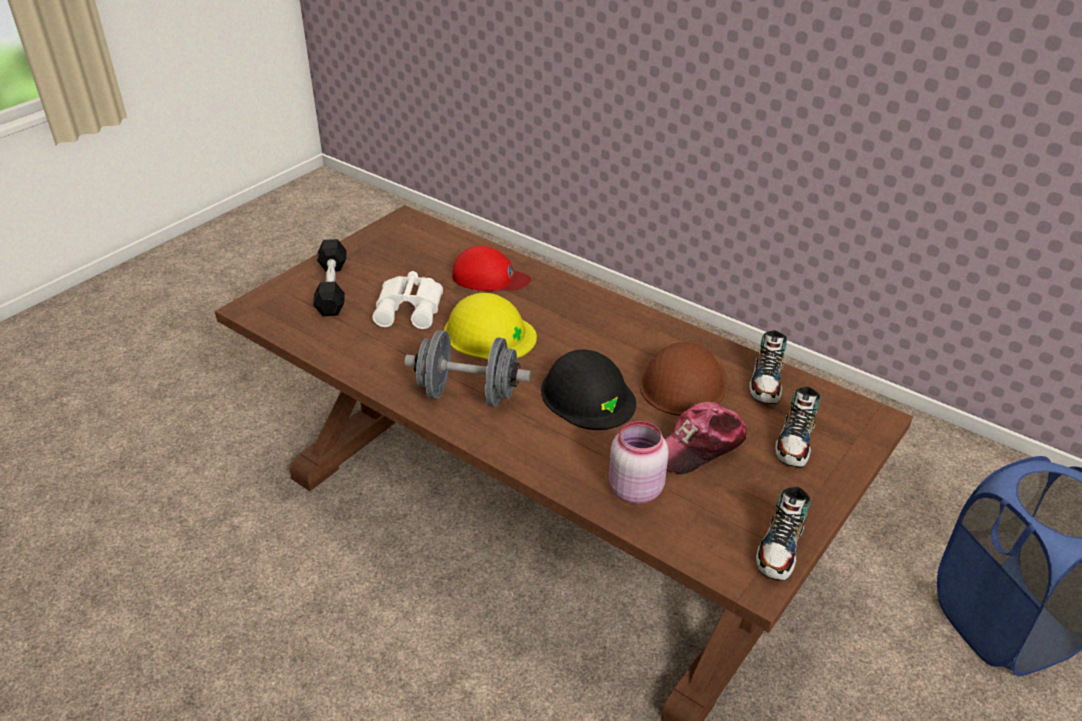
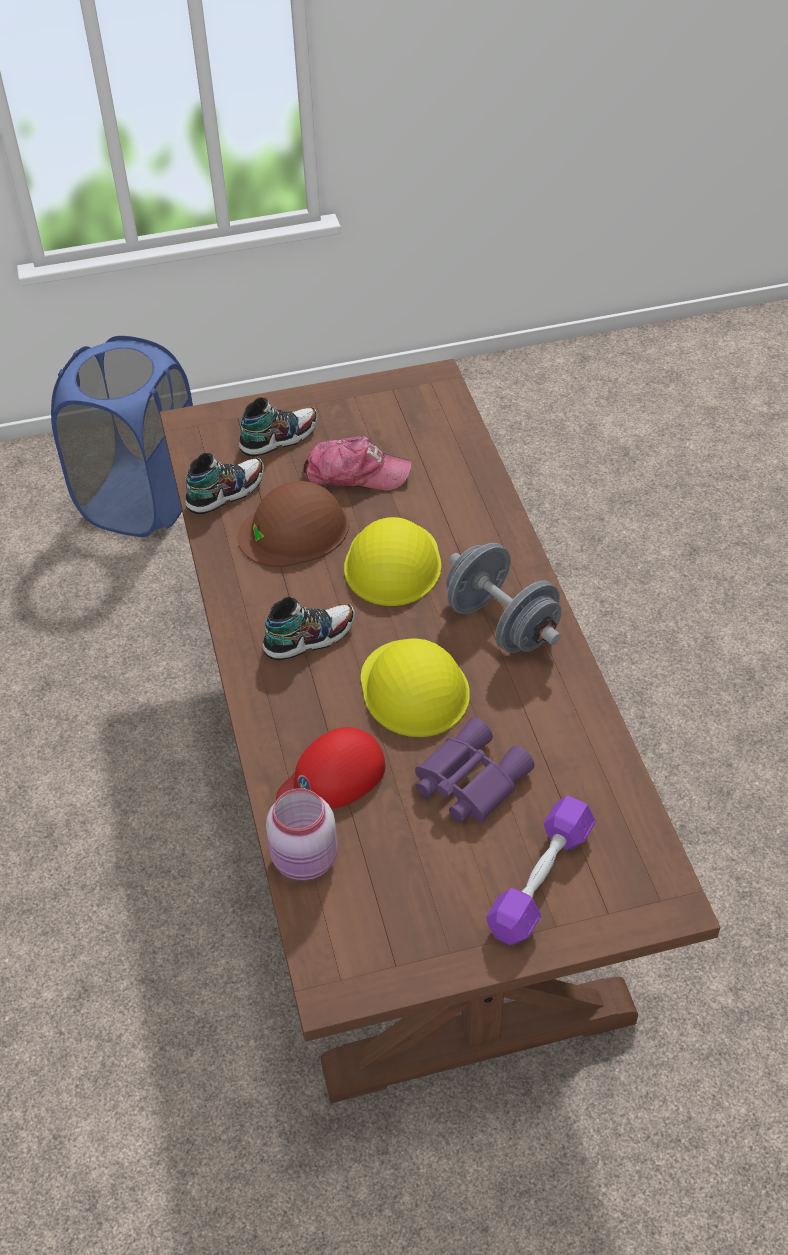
camera: 140 degrees left, 10 degrees up
black dumbbell [313,239,347,316] -> purple dumbbell [486,796,596,945]
white binoculars [372,271,443,329] -> purple binoculars [415,717,535,823]
red cap [452,246,531,291] -> red cap turned 90 degrees counterclockwise [276,727,386,809]
black hard hat [541,349,636,430] -> yellow hard hat [344,517,441,606]
pink jar [609,421,669,504] -> pink jar moved to [266,788,338,881]
shoe [756,487,811,581] -> shoe moved to [262,597,355,660]

